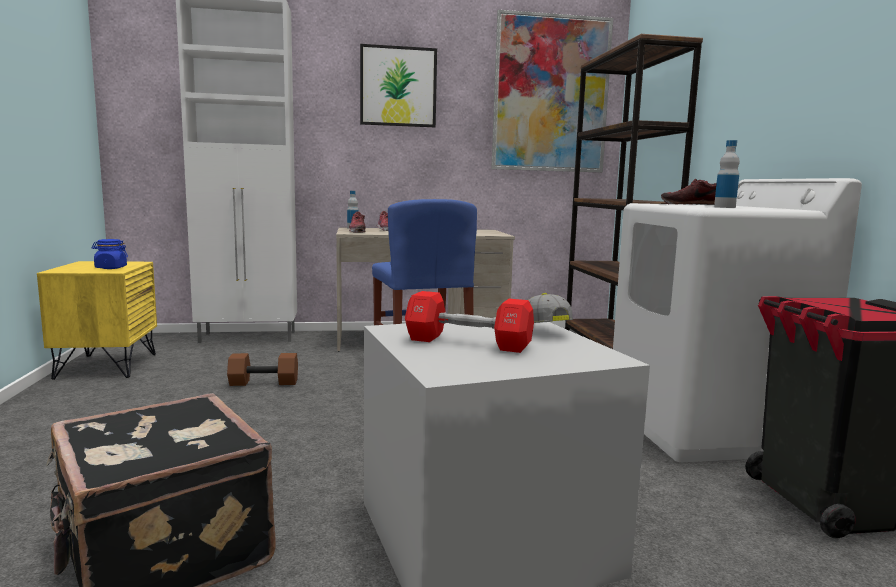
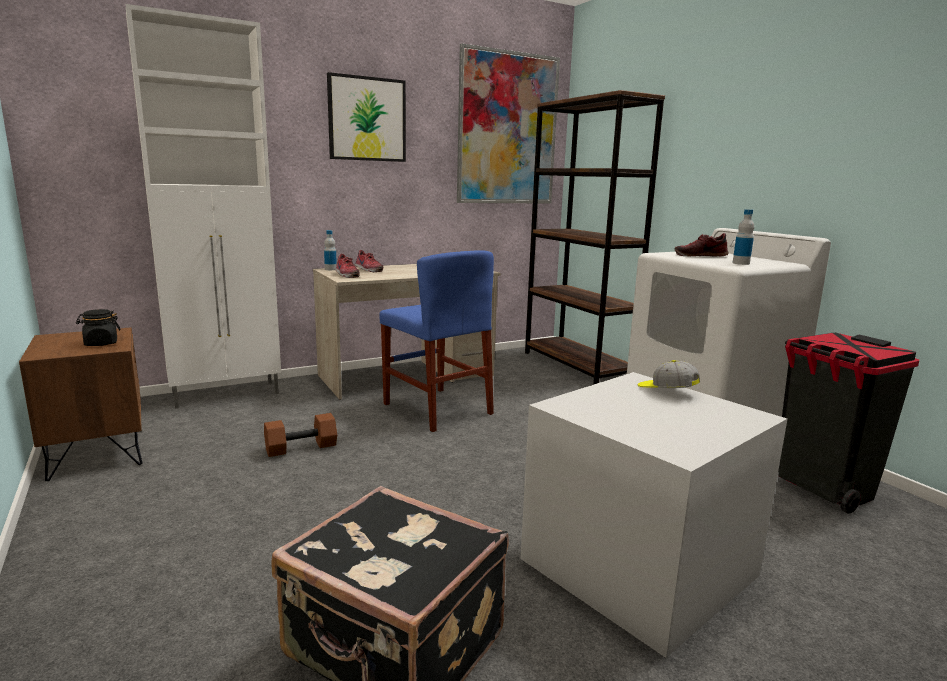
camera: 20 degrees left, 5 degrees up
yellow nightstand [37,261,157,380] -> brown nightstand [19,327,143,481]
blue jar [91,239,128,269] -> black jar [76,309,121,346]
red dumbbell [405,291,534,353] -> none

